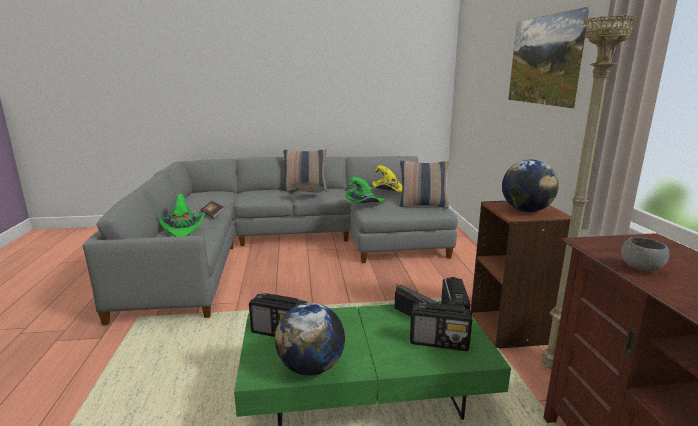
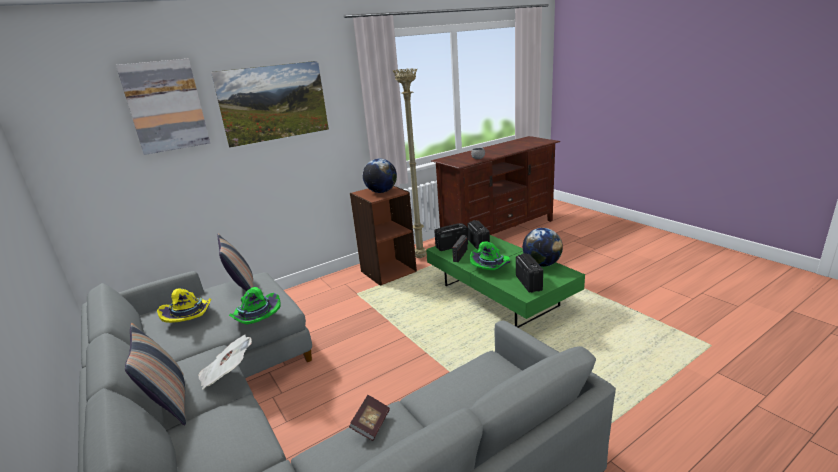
camera: 115 degrees left, 5 degrees up
green hat [158,194,205,237] -> green hat moved to [470,241,510,270]
none -> picture [116,59,210,155]

